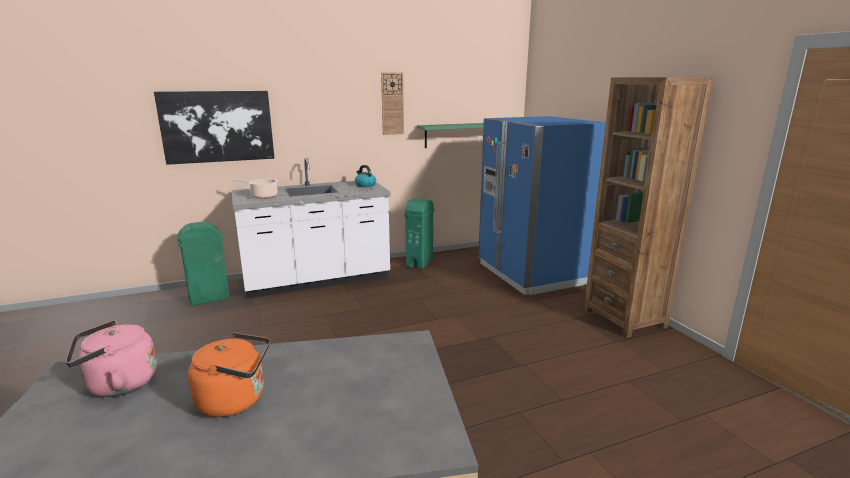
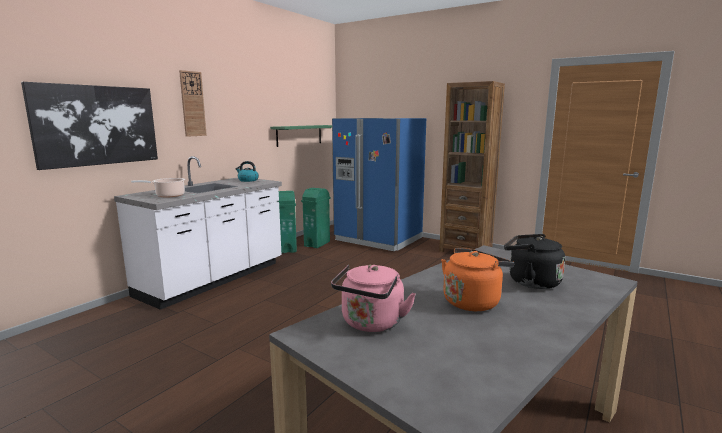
camera: 35 degrees left, 5 degrees down
green trash can [177,221,229,306] -> green trash can moved to [301,188,331,248]
wall clock [381,72,404,135] -> wall clock moved to [179,70,207,137]
none -> black kettle [504,234,565,289]

